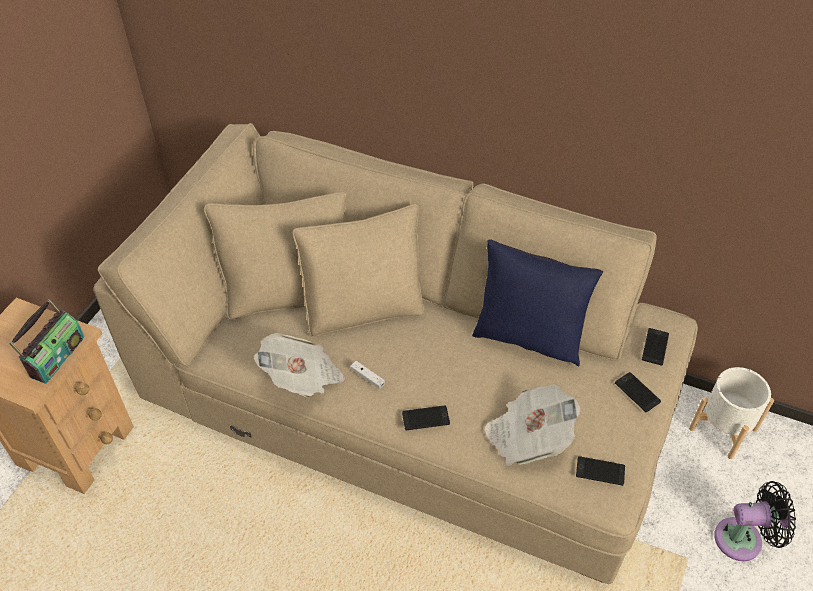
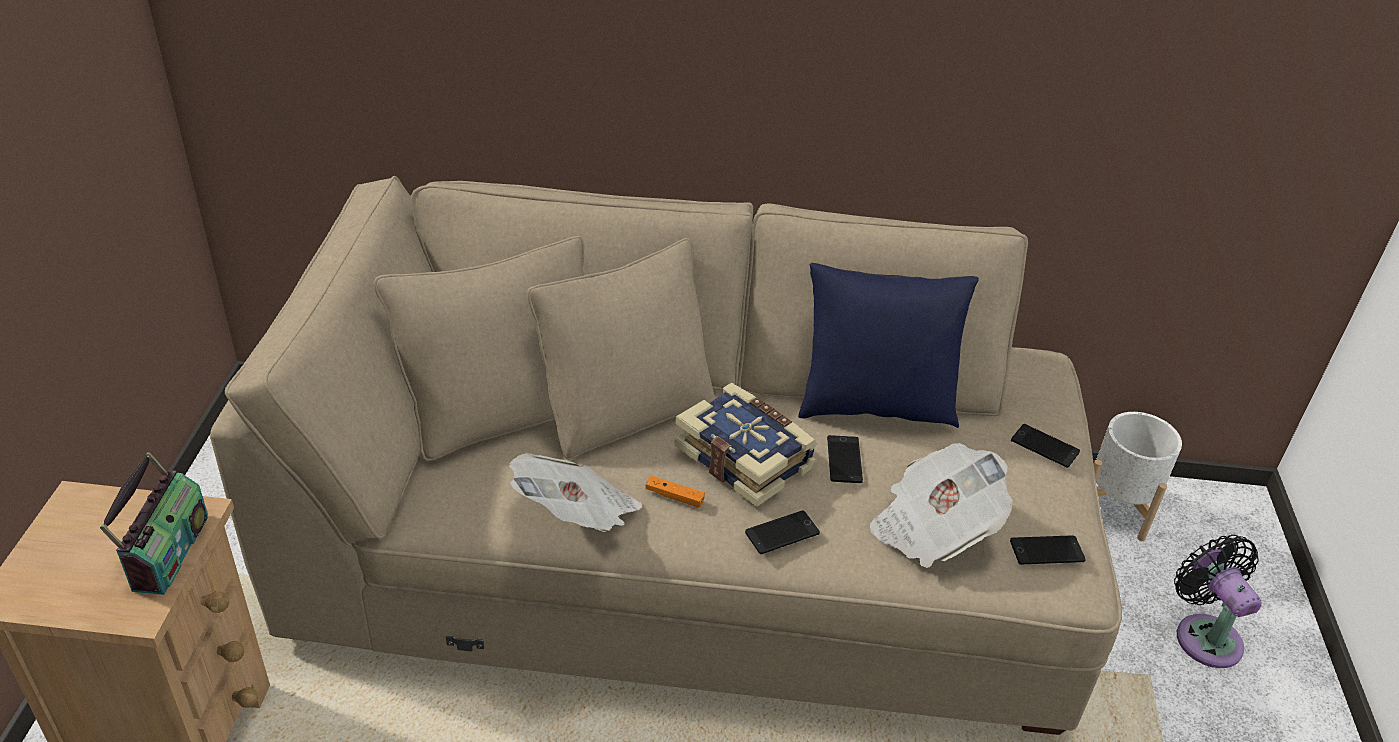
camera: 20 degrees left, 10 degrees down
white game controller [350,361,385,389] -> orange game controller [645,476,705,508]
phone [642,328,669,365] -> phone moved to [827,435,863,483]
black fan [714,481,796,561] -> black fan turned 90 degrees counterclockwise [1174,535,1262,668]
none -> book [674,383,818,507]

